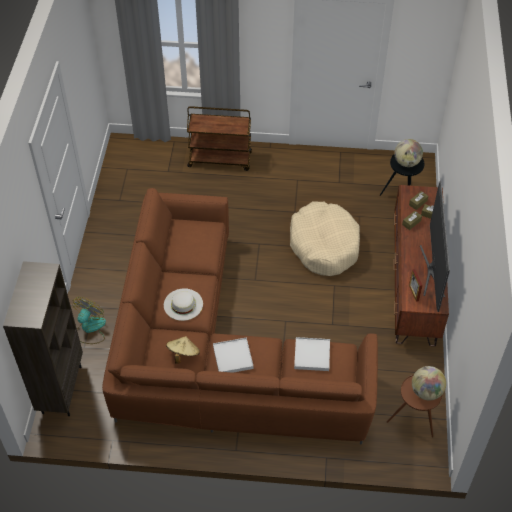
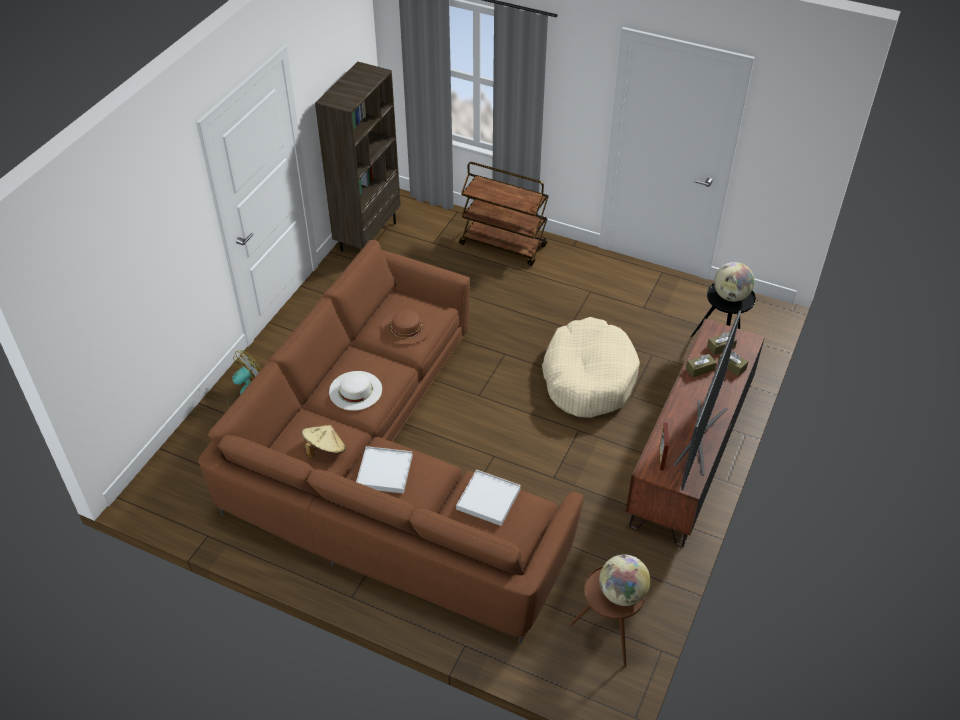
camera: 20 degrees right, 5 degrees down
brown bookcase [3,261,83,416] -> brown bookcase moved to [315,61,401,252]
none -> brown hat [381,309,432,345]

